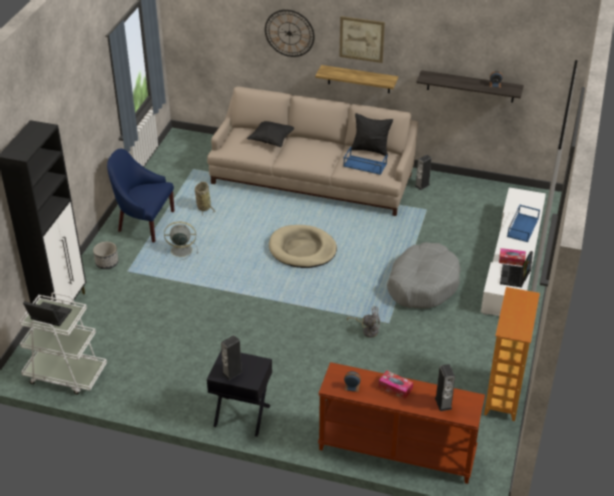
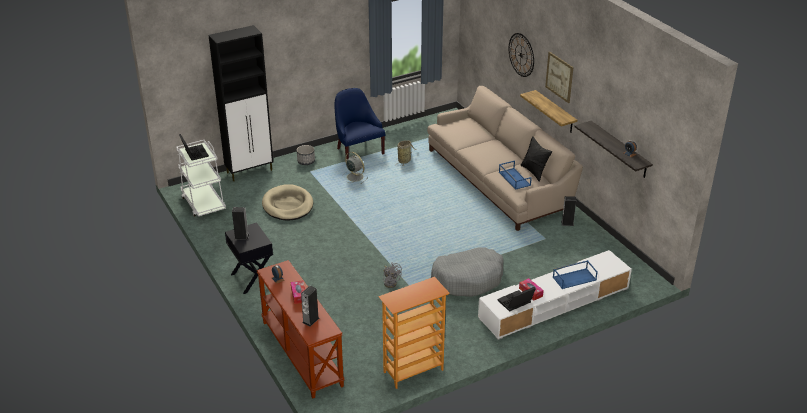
camera: 45 degrees right, 5 degrees down
black pillow [247,121,294,147] -> none
beige dog bed [269,225,337,268] -> beige dog bed moved to [262,184,313,220]

